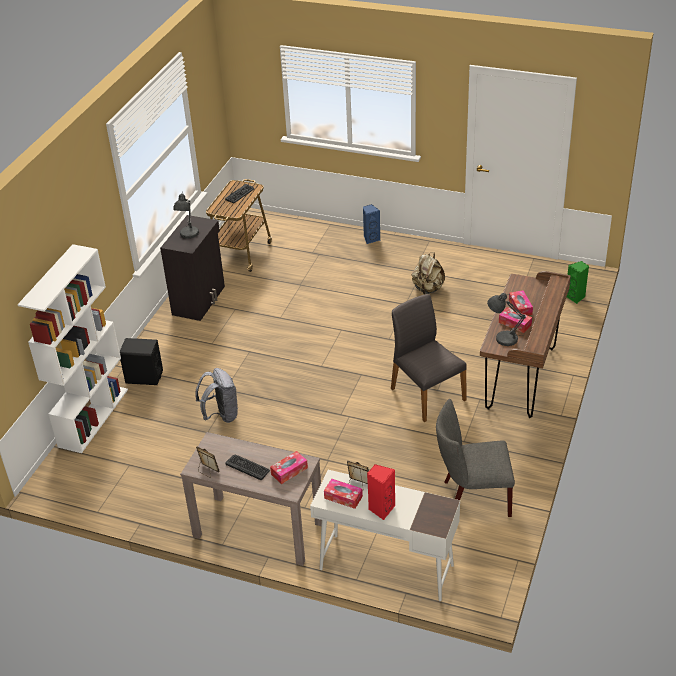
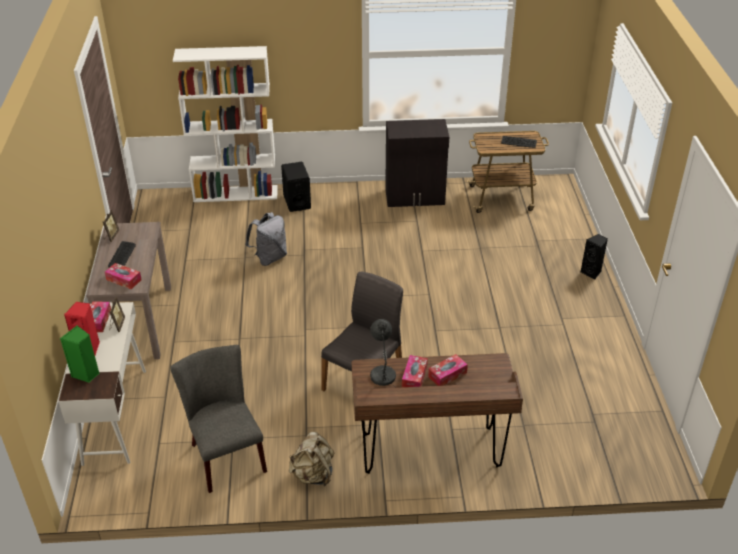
camera: 65 degrees right, 0 degrees up
grey table lamp [173,192,199,239] -> none
blue speaker [363,204,380,244] -> black speaker [581,234,608,280]
beige backpack [412,252,445,294] -> beige backpack moved to [289,432,334,486]
green speaker [567,261,589,304] -> green speaker moved to [60,325,100,382]

